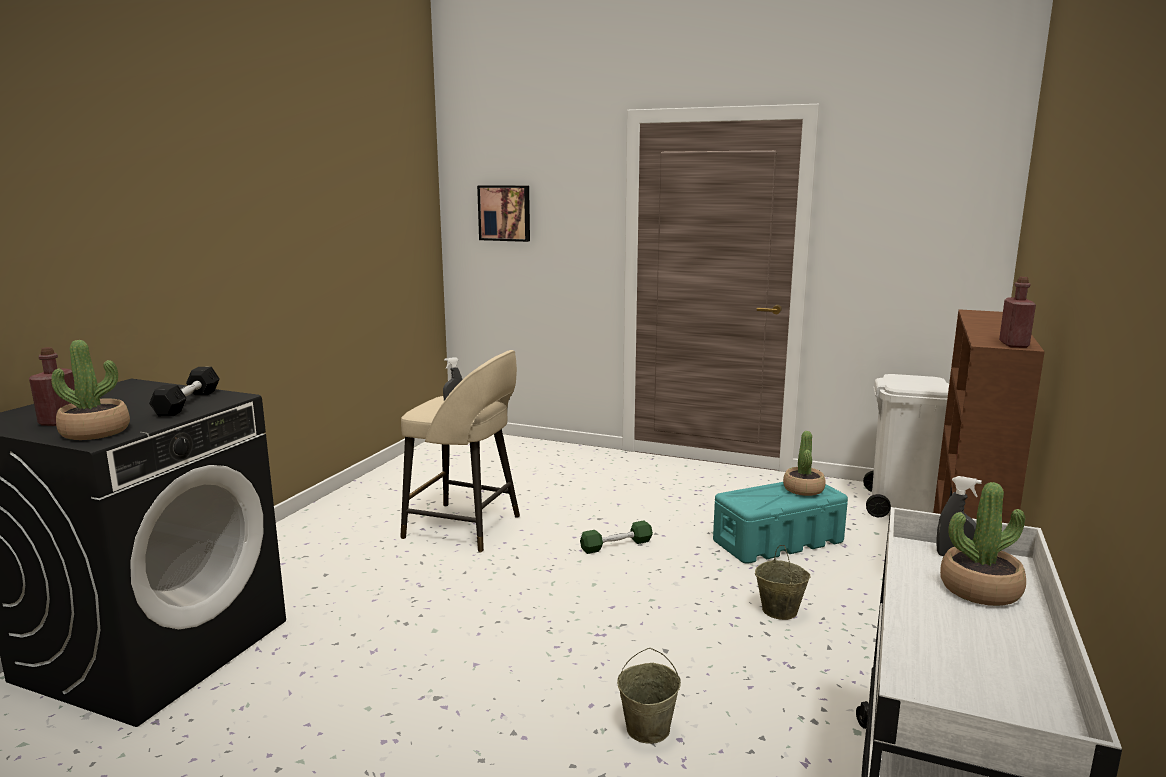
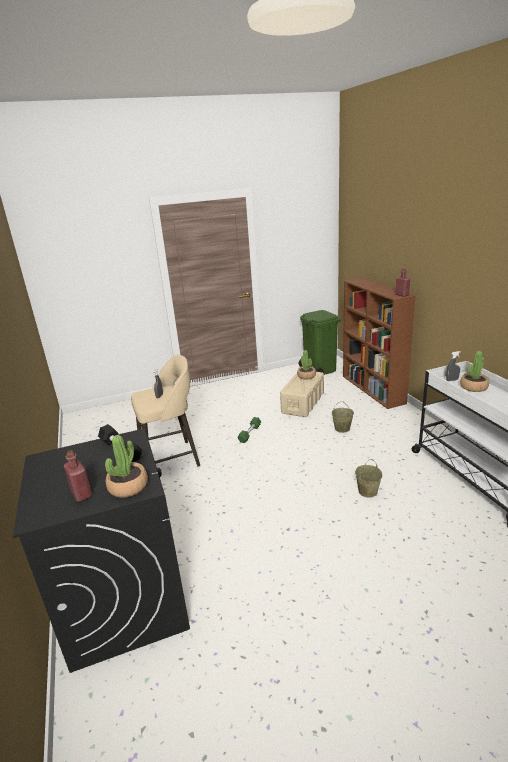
camera: 40 degrees left, 10 degrees up
picture [477,185,530,242] -> none
turquoise storage box [713,482,848,564] -> beige storage box [280,372,324,417]
white trash can [863,374,949,517] -> green trash can [298,310,340,375]

